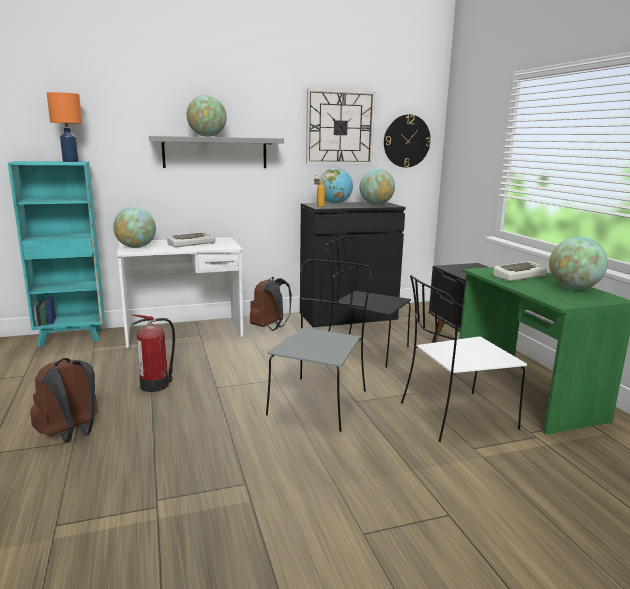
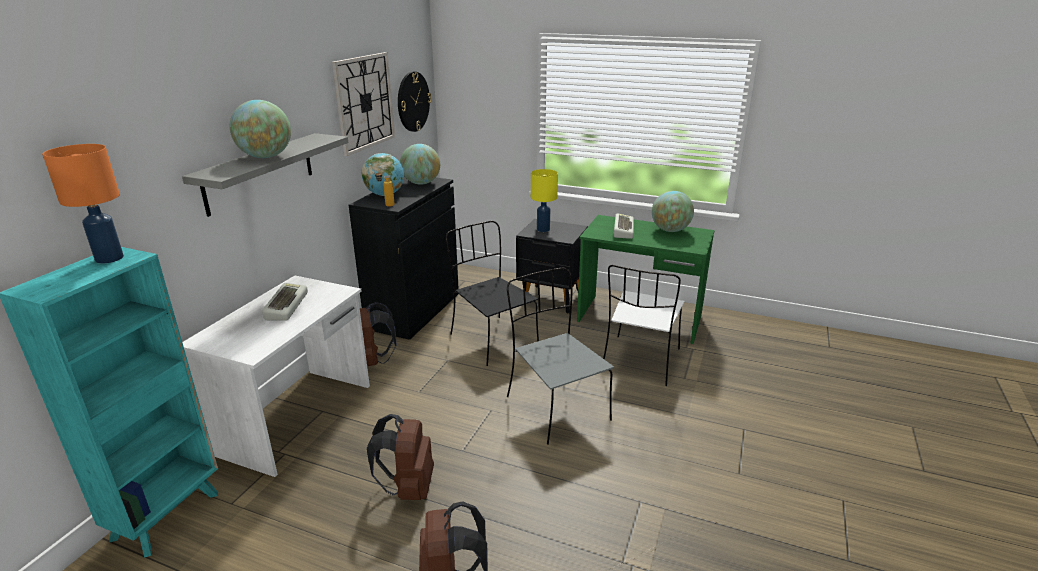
camera: 50 degrees left, 10 degrees up
globe [113,207,156,248] -> none
fire extinguisher [132,314,175,392] -> brown backpack [367,414,434,500]
black chair [326,236,411,368] -> black chair turned 75 degrees clockwise [446,221,539,366]
none -> yellow table lamp [531,169,558,232]

